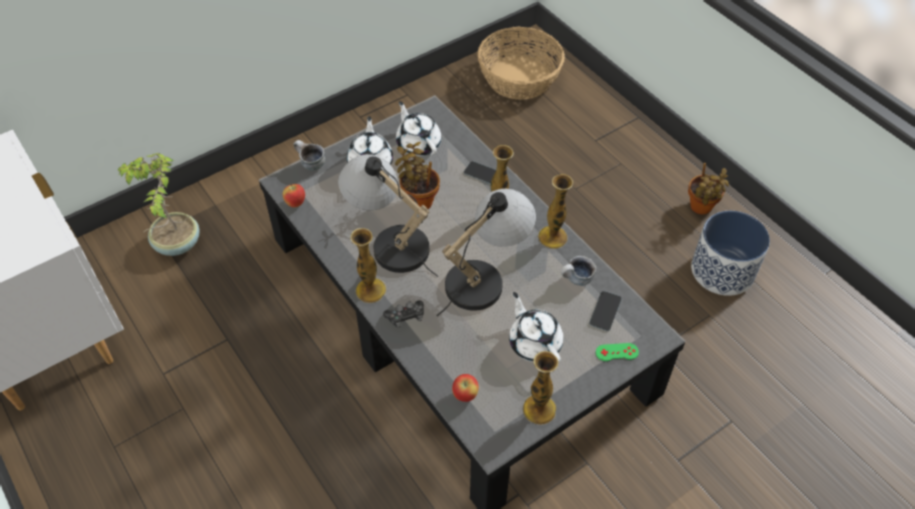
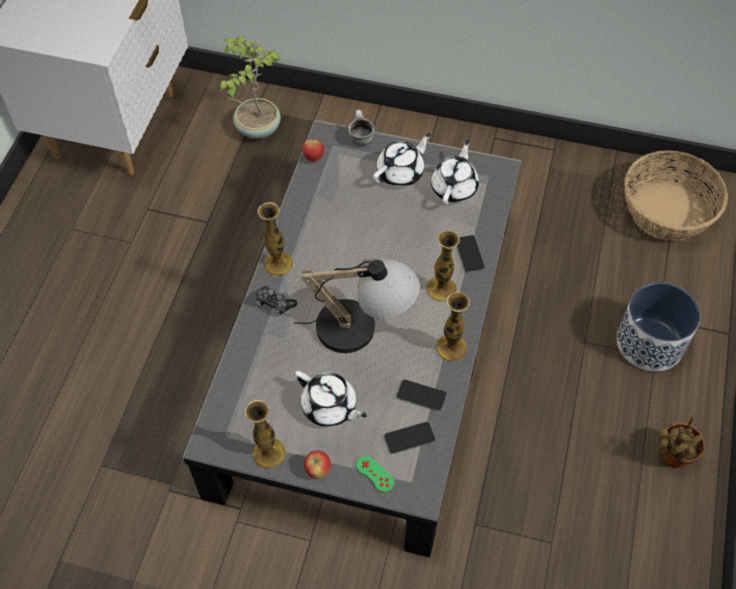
camera: 50 degrees right, 5 degrees up
table lamp [338,154,438,277] -> none
potted plant [395,142,440,209] -> none
apple [452,374,479,402] -> apple moved to [304,451,331,479]
white teapot [509,292,563,364] -> white teapot turned 105 degrees clockwise [294,371,367,427]
mug [561,256,596,286] -> phone [397,380,447,411]
planter [691,211,770,296] -> planter moved to [617,282,700,371]

